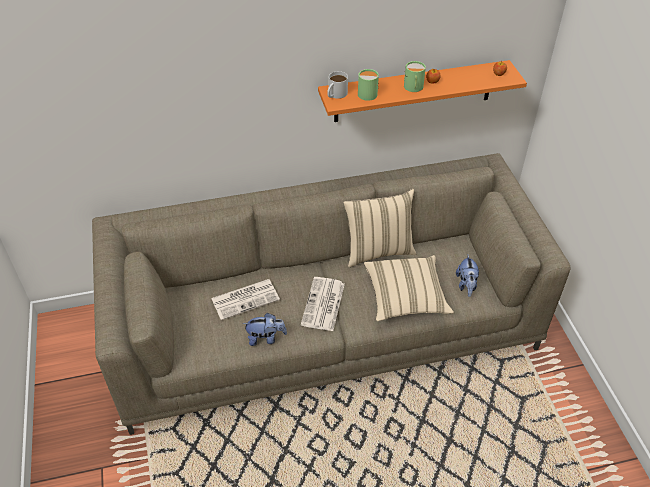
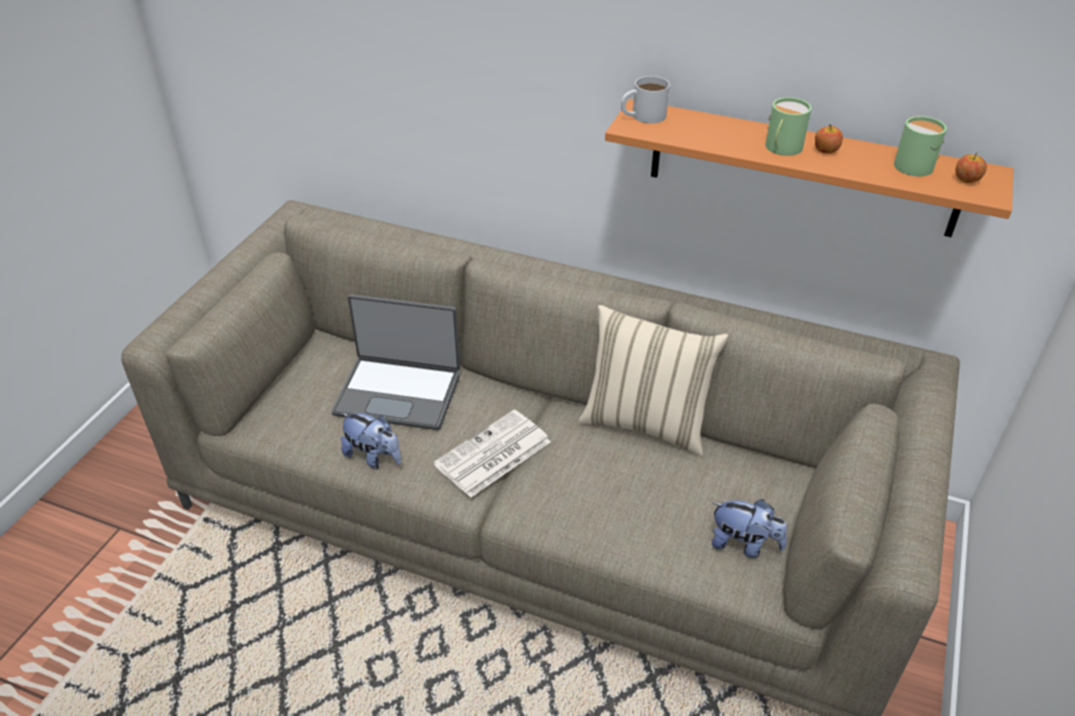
camera: 35 degrees right, 5 degrees down
newspaper [211,279,280,320] -> laptop [331,294,460,430]
green mug [358,69,379,101] -> green mug moved to [894,116,947,177]
beige pillow [364,255,454,321] -> none
plush toy [456,255,479,297] -> plush toy turned 105 degrees counterclockwise [712,499,787,558]

